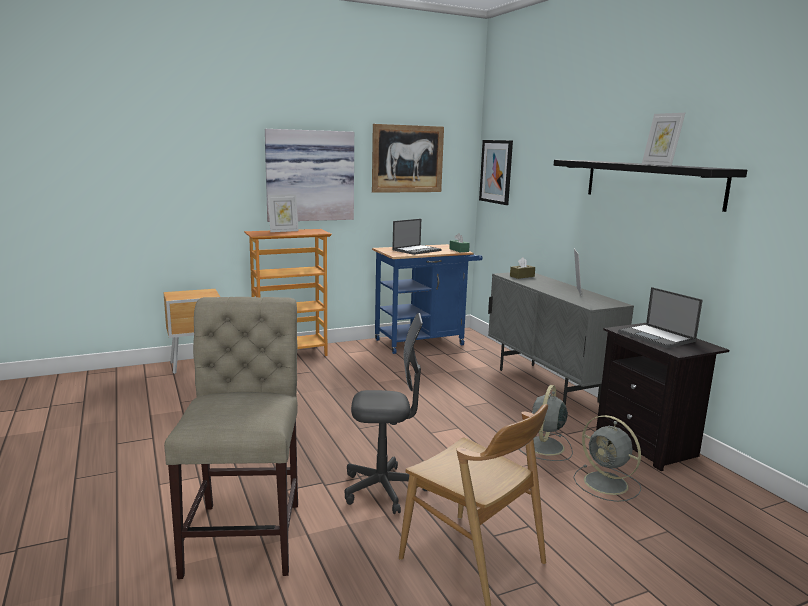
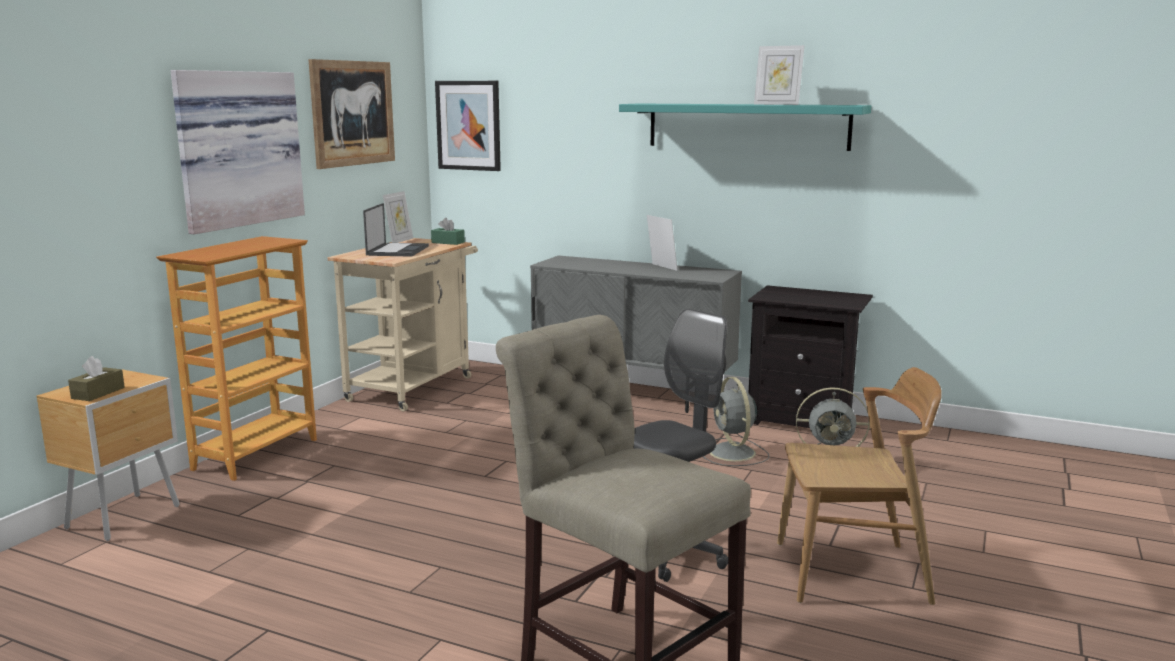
camera: 40 degrees left, 0 degrees up
picture frame [268,195,299,232] -> picture frame moved to [383,191,413,243]
blue cart [372,244,483,354] -> beige cart [327,238,478,411]
brown tissue box [510,257,535,279] -> brown tissue box moved to [68,356,125,401]
black shelf [554,160,747,212] -> turquoise shelf [619,103,871,151]
laptop [618,287,702,348] -> none

